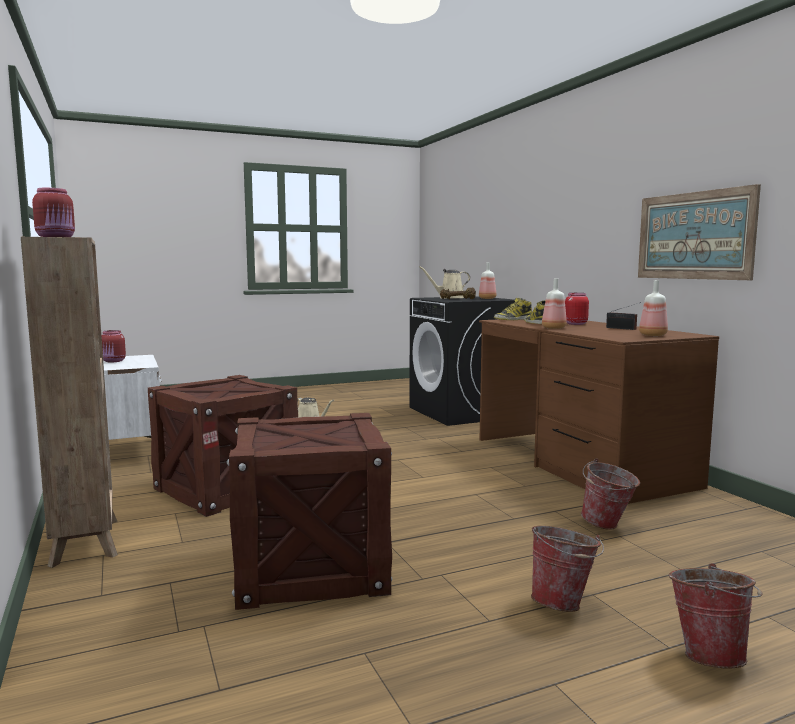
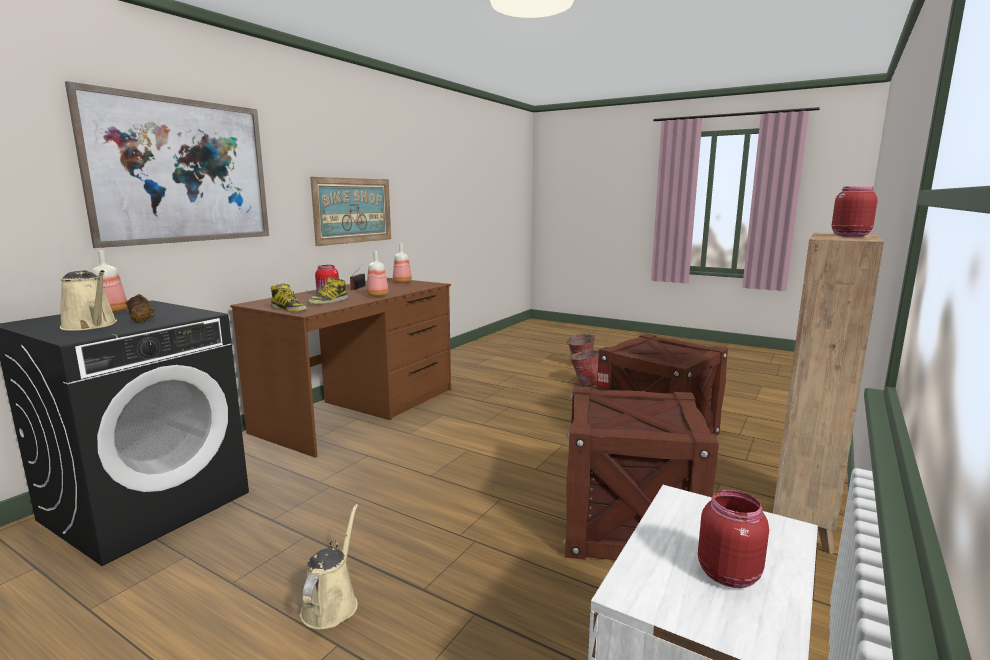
camera: 125 degrees left, 5 degrees up
bucket [581,458,640,530] -> none
none -> picture [65,81,269,248]

